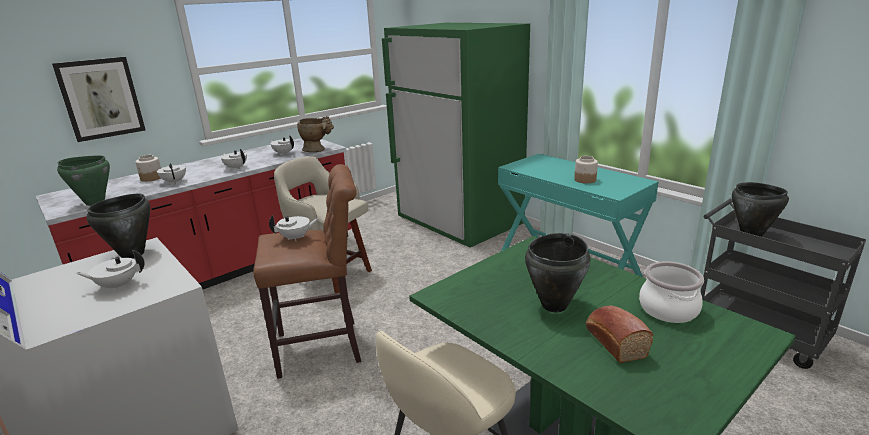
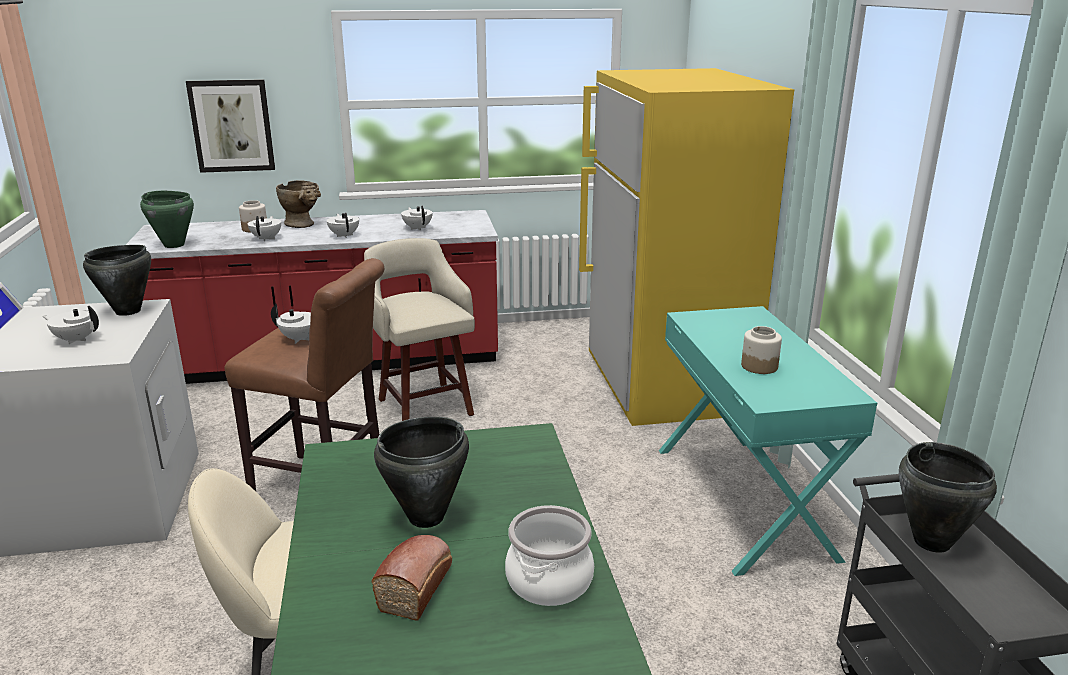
camera: 30 degrees right, 0 degrees up
beige vase [297,116,334,152] -> beige vase moved to [276,180,321,228]
green fridge [382,23,530,247] -> yellow fridge [579,68,794,426]

